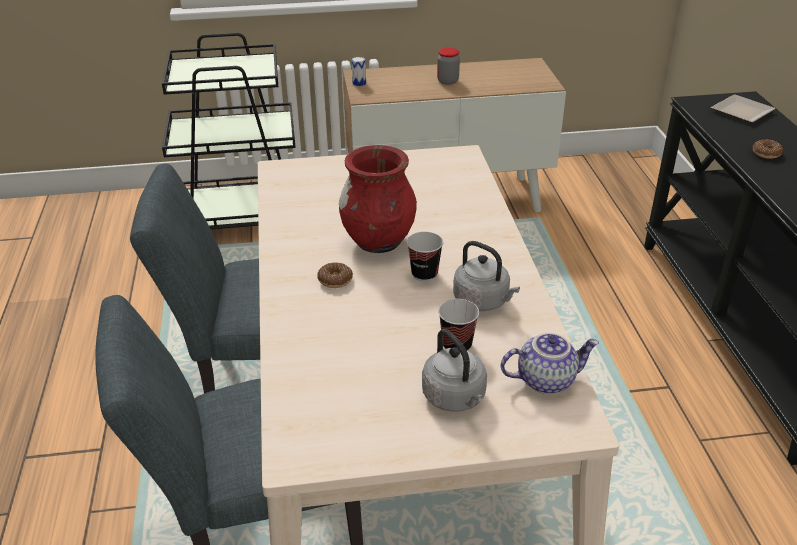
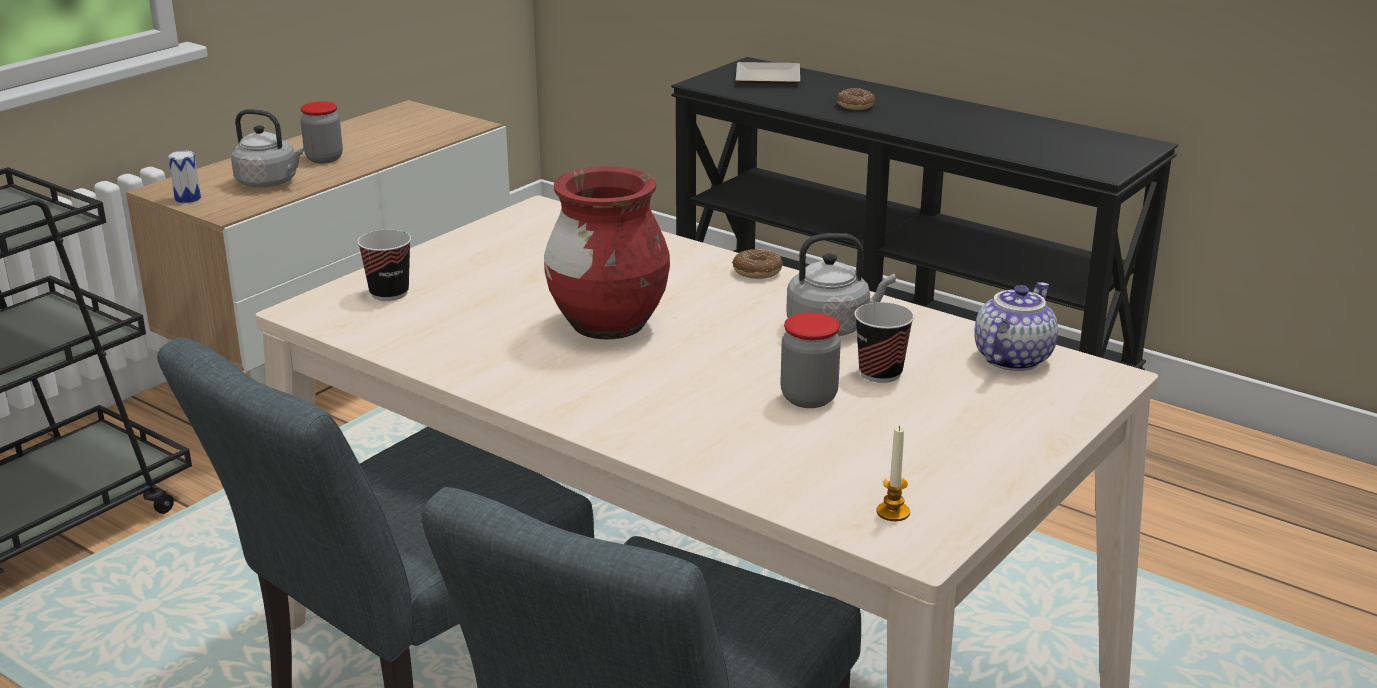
camera: 45 degrees left, 10 degrees down
donut [317,262,353,288] -> donut moved to [732,249,783,279]
cup [407,232,443,282] -> cup moved to [357,230,411,301]
grey kettle [422,329,487,412] -> grey kettle moved to [231,109,305,188]
none -> jar [780,312,841,408]
none -> candle [876,425,910,521]

